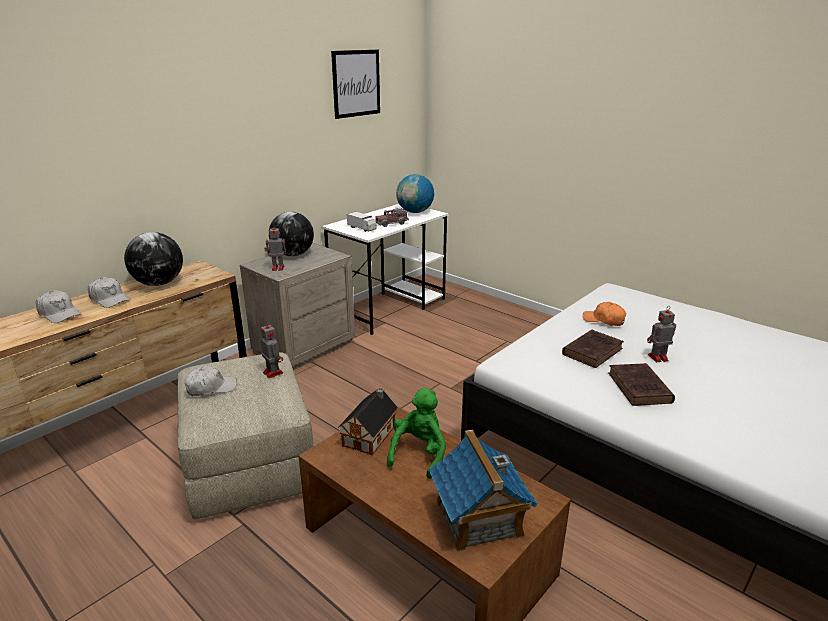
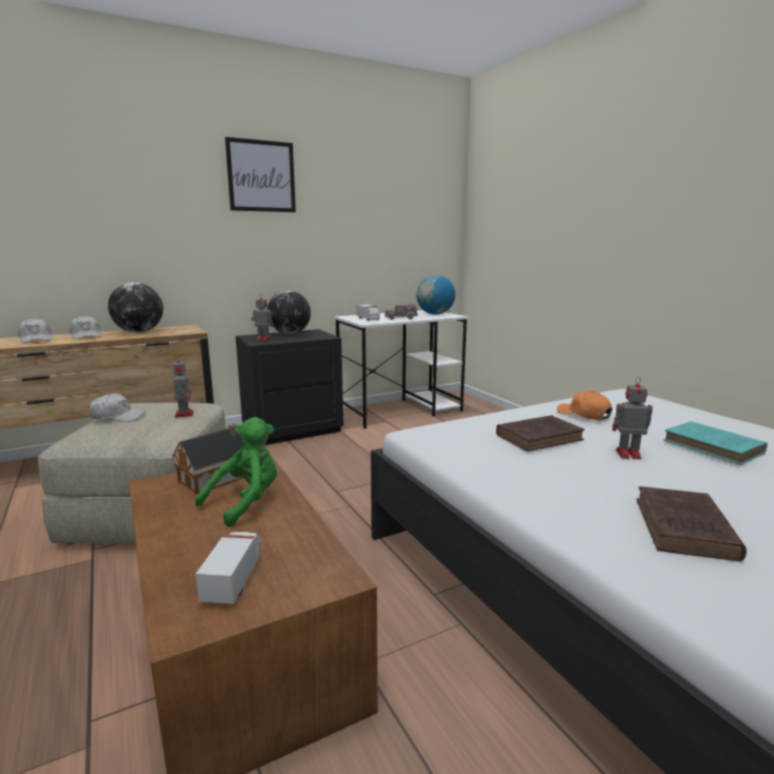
camera: 20 degrees right, 10 degrees down
beige nightstand [240,243,355,370] -> black nightstand [236,329,344,445]
picture [331,50,380,119] -> picture moved to [225,137,296,212]
toy house [429,430,538,552] -> toy truck [195,532,261,604]
brown book [608,363,675,406] -> brown book moved to [636,486,747,562]
none -> turquoise book [663,421,767,465]

